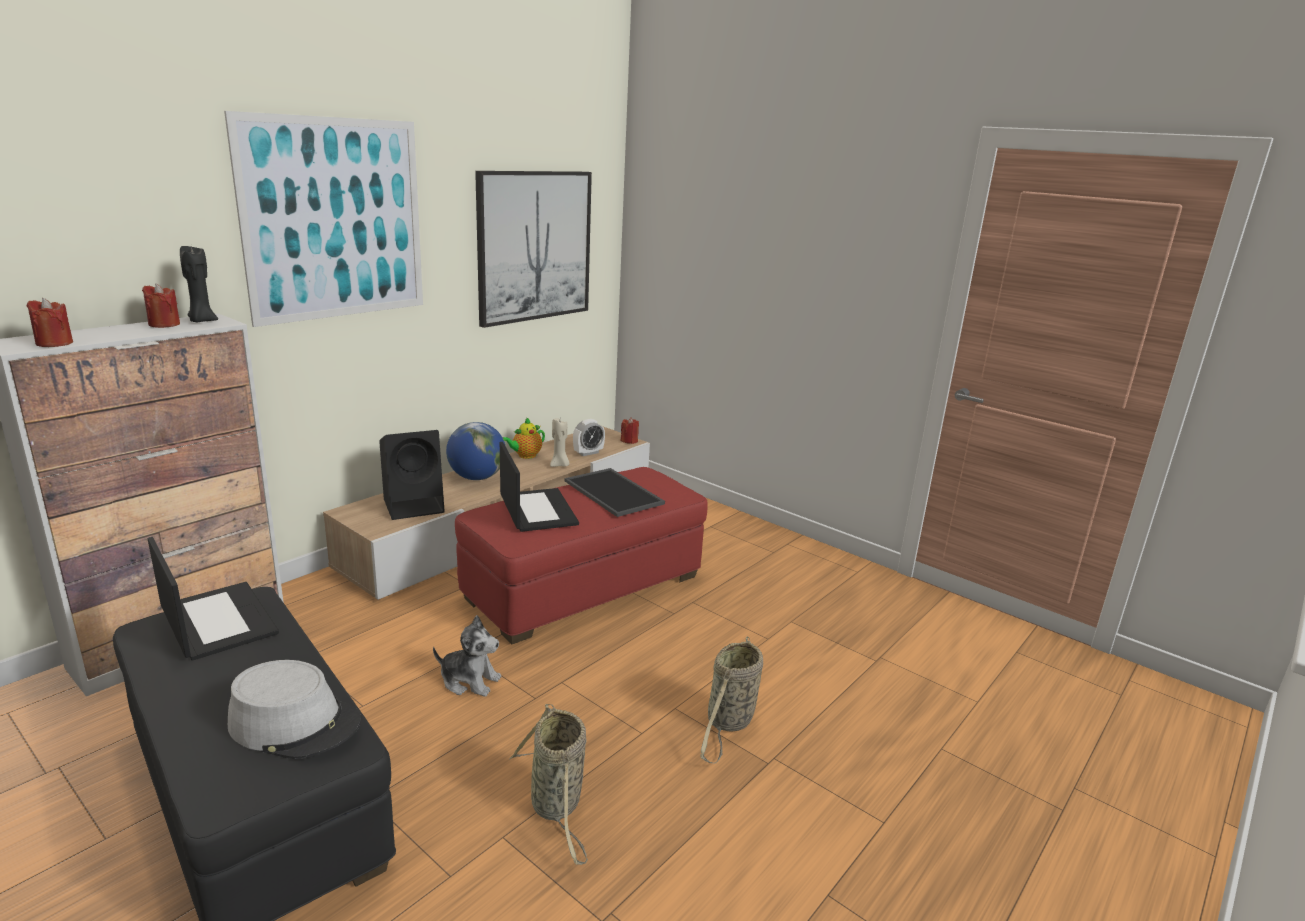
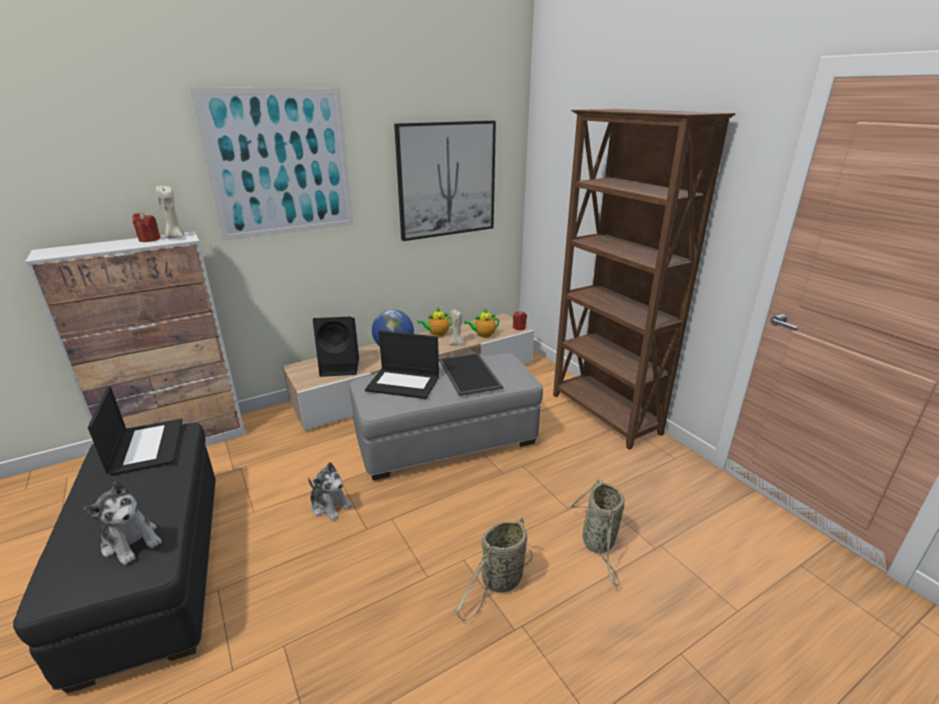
camera: 20 degrees right, 5 degrees up
red candle [27,298,73,347] -> none
black candle [180,246,218,322] -> beige candle [156,185,184,239]
grey hat [228,660,361,759] -> plush toy [84,481,162,565]
red ottoman [455,467,707,644] -> grey ottoman [349,353,543,480]
laptop [500,442,579,532] -> laptop turned 105 degrees clockwise [365,331,439,399]
basket [509,704,588,865] -> basket moved to [569,478,624,586]
alarm clock [573,419,605,456] -> teapot [464,308,499,338]
none -> brown bookcase [553,109,735,450]

